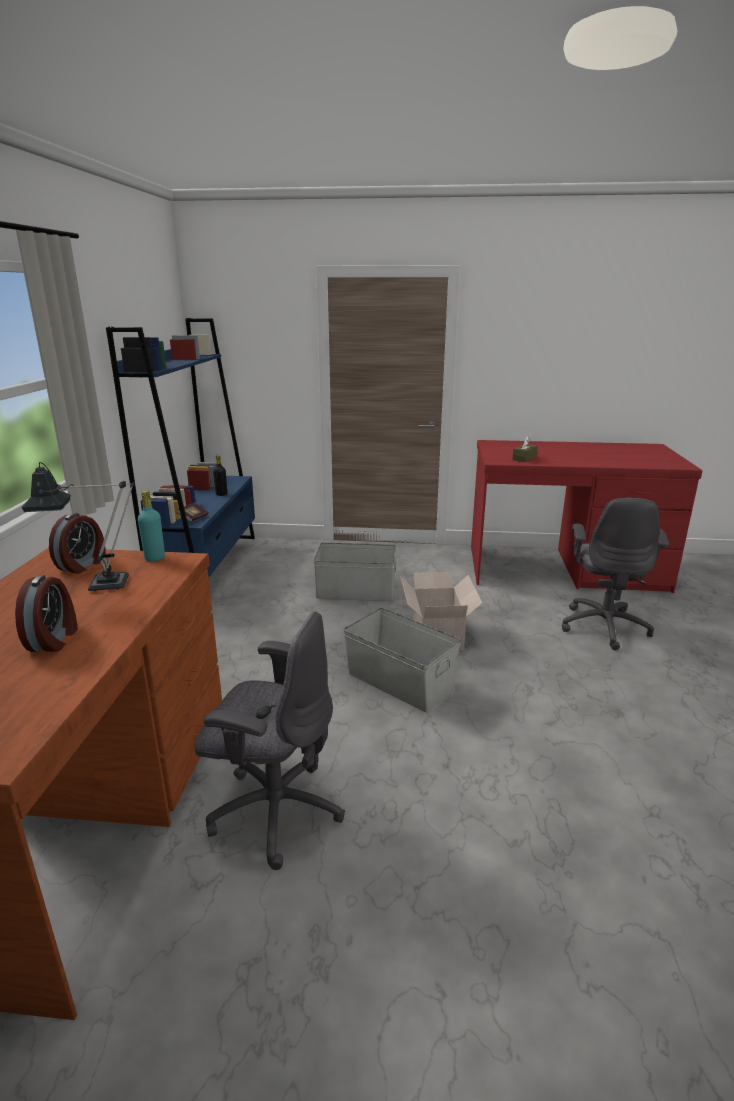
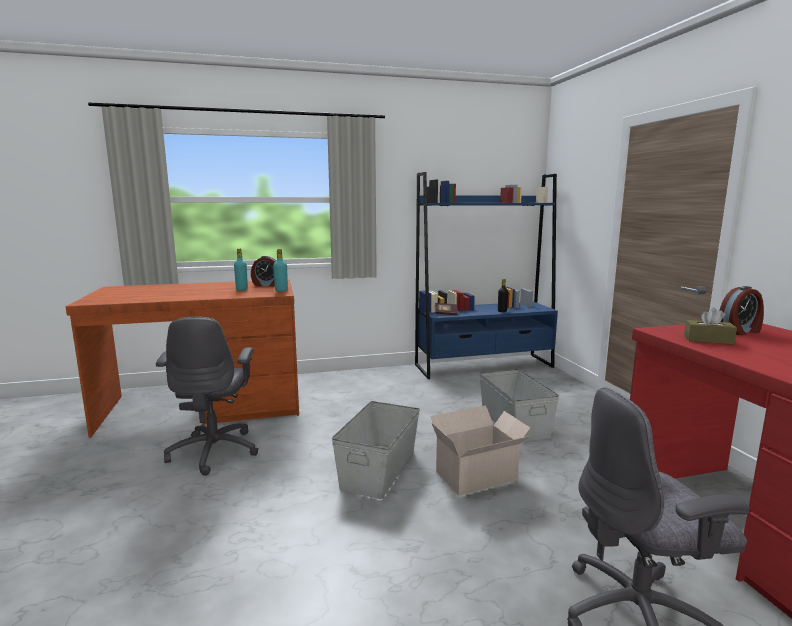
camera: 70 degrees right, 10 degrees down
alarm clock [15,575,78,652] -> alarm clock moved to [719,286,764,335]
table lamp [22,462,135,591] -> turquoise bottle [234,248,248,291]

